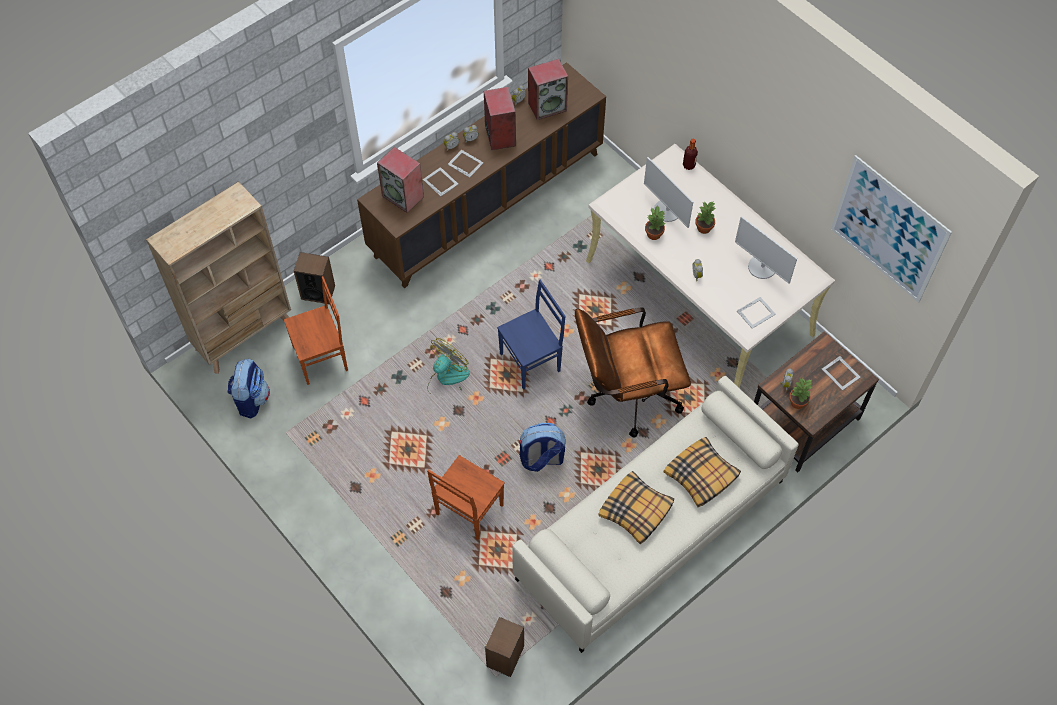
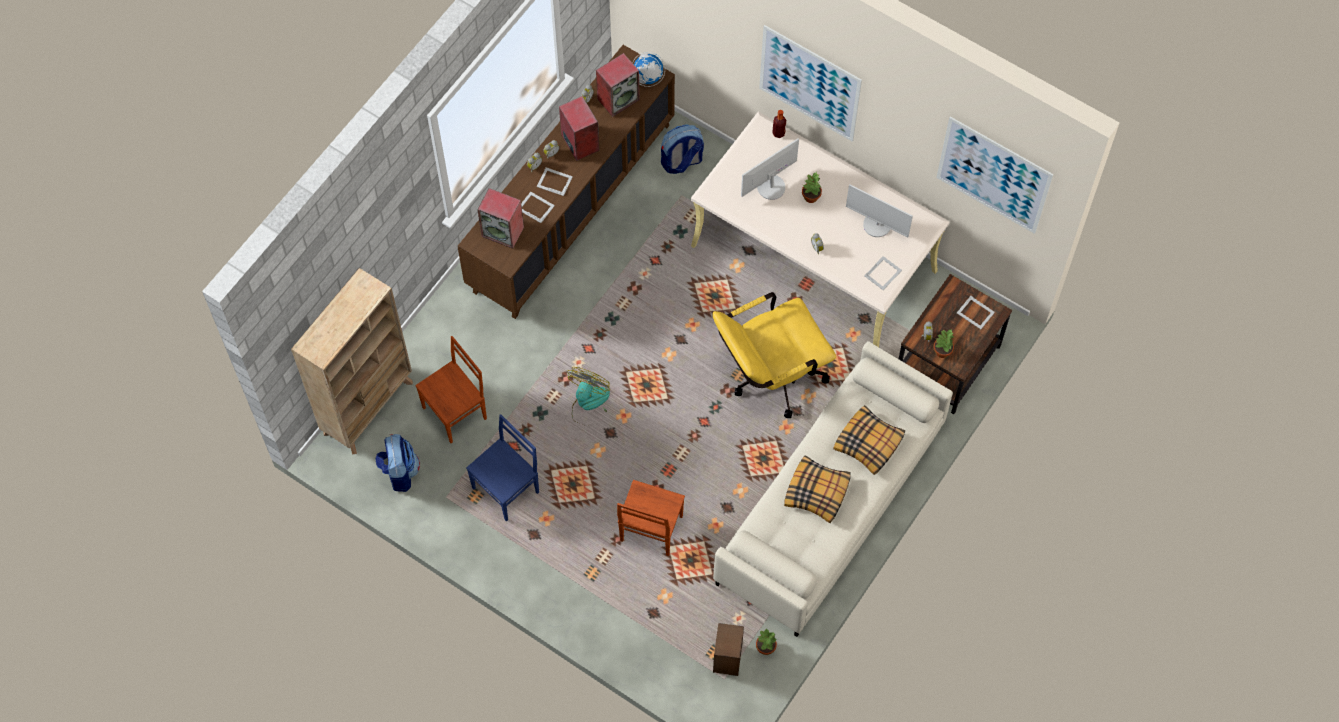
camera: 15 degrees left, 5 degrees up
speaker [294,252,335,304] -> none
blue chair [497,280,566,390] -> blue chair moved to [466,414,539,522]
backpack [519,423,565,472] -> backpack moved to [661,125,704,174]
brown office chair [575,307,691,438] -> yellow office chair [713,292,836,418]
monitor [644,157,693,228] -> monitor turned 105 degrees clockwise [741,138,799,200]
potted plant [645,206,666,240] -> potted plant moved to [756,628,777,655]
none -> globe [632,52,665,87]
none -> picture [759,25,862,142]

